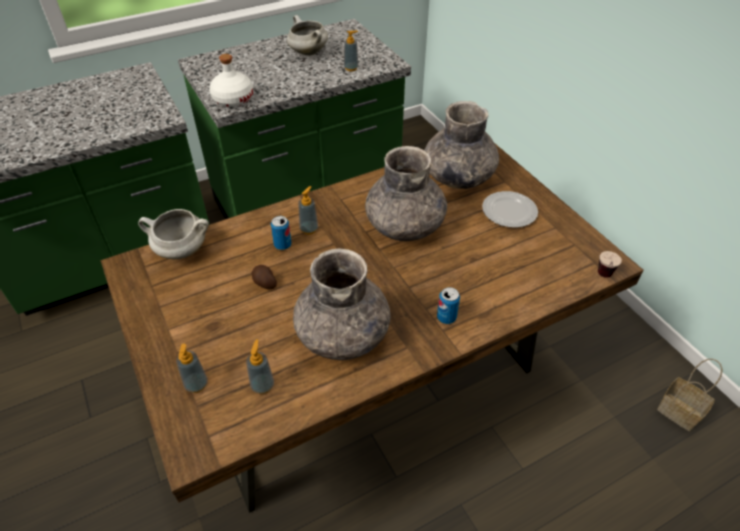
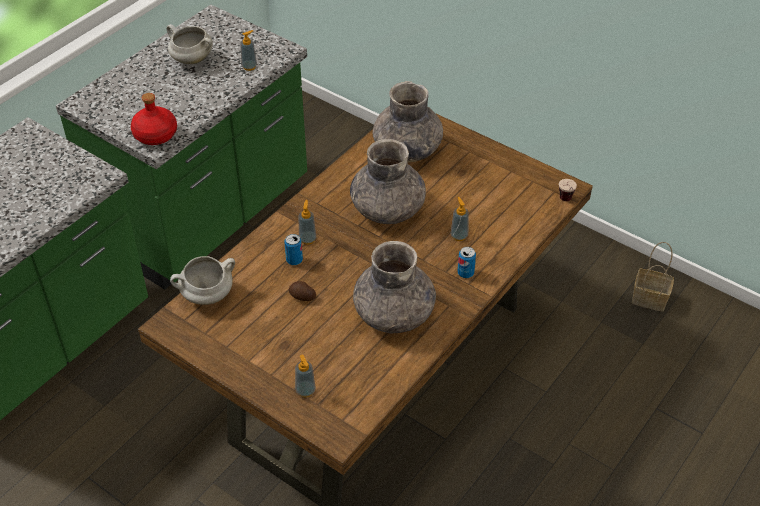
camera: 25 degrees left, 0 degrees up
white bottle [209,54,253,107] -> red bottle [131,93,177,145]
soap dispenser [246,339,274,394] -> soap dispenser moved to [451,197,469,241]
plate [482,191,538,228] -> none

